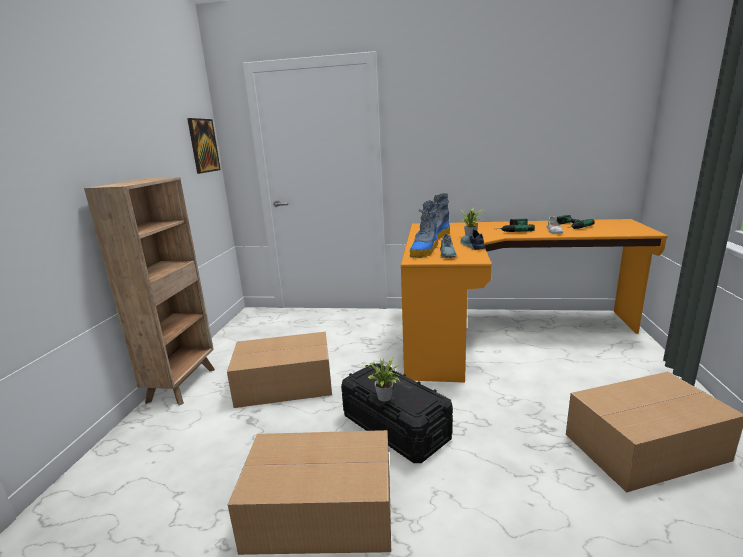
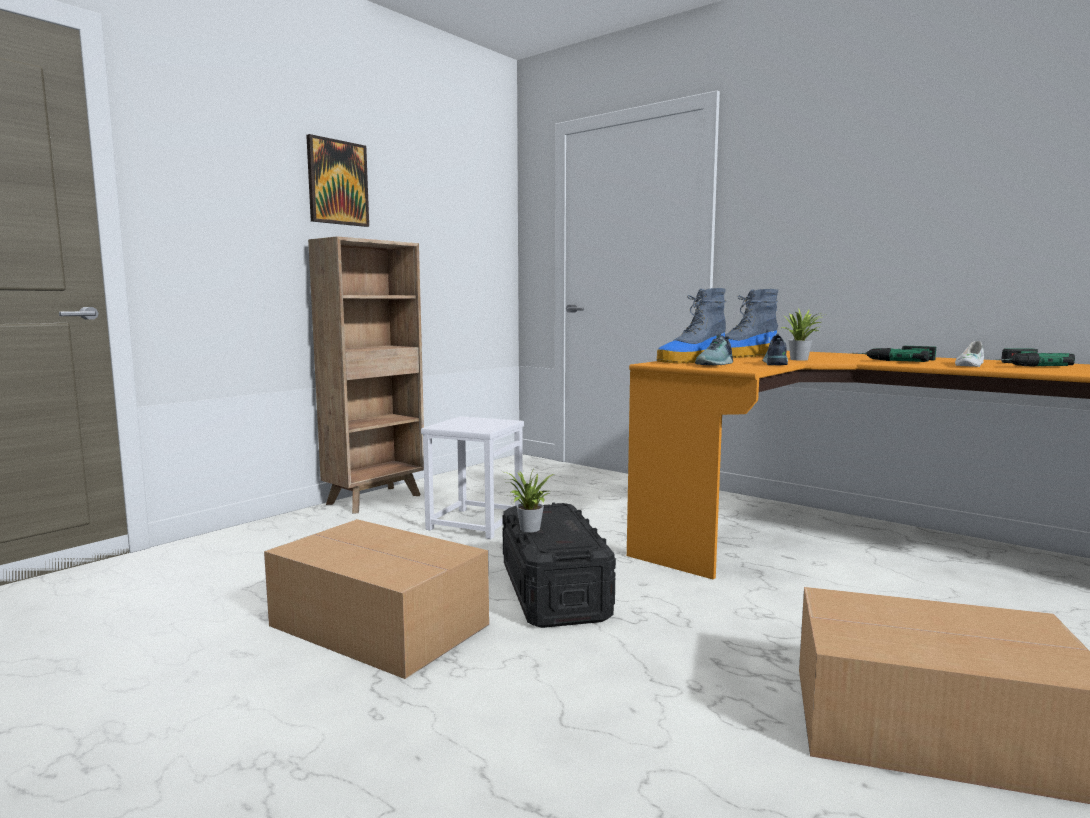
camera: 30 degrees right, 10 degrees down
picture [187,118,221,174] -> picture moved to [306,134,369,227]
cardboard box [227,332,332,408] -> white stool [421,416,524,539]

